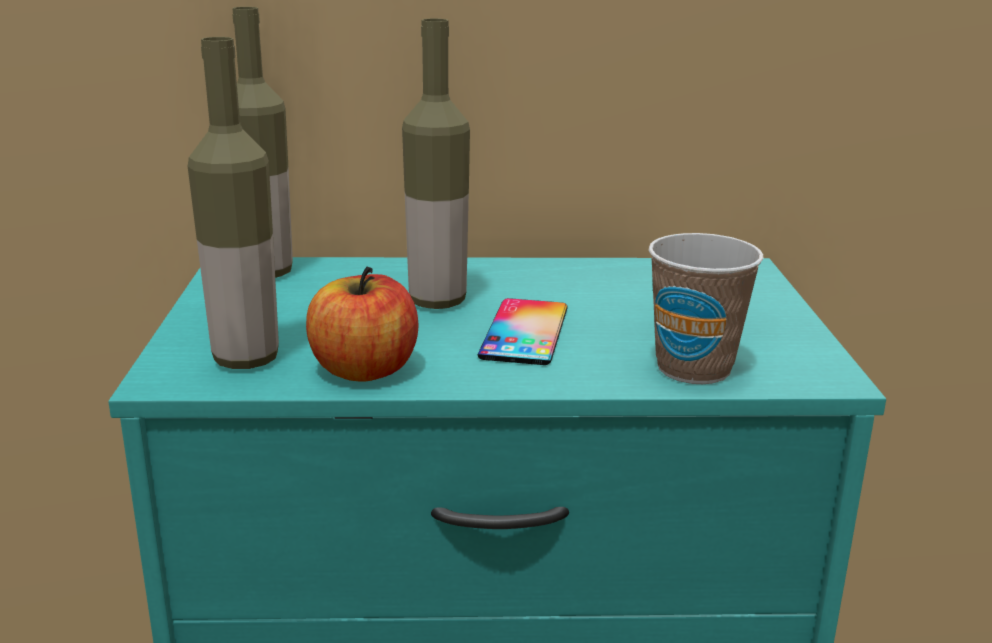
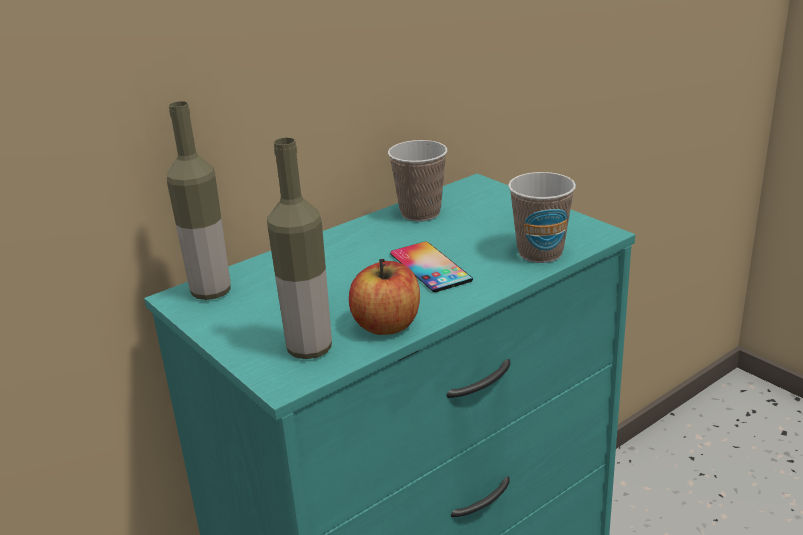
camera: 35 degrees left, 5 degrees up
bottle [402,18,470,309] -> none
none -> cup [388,140,448,221]

